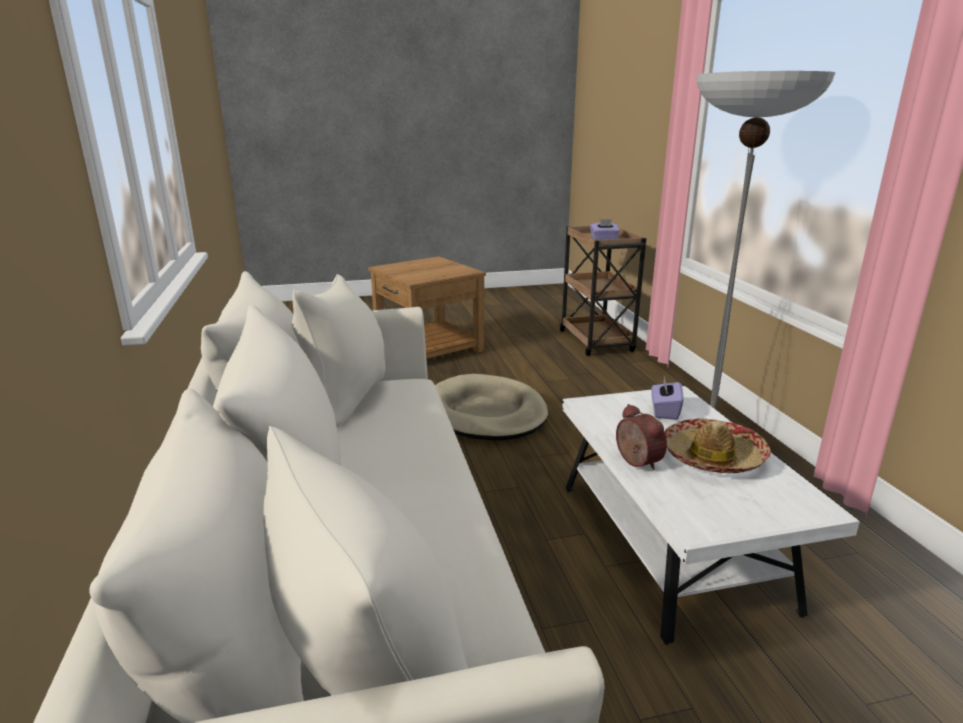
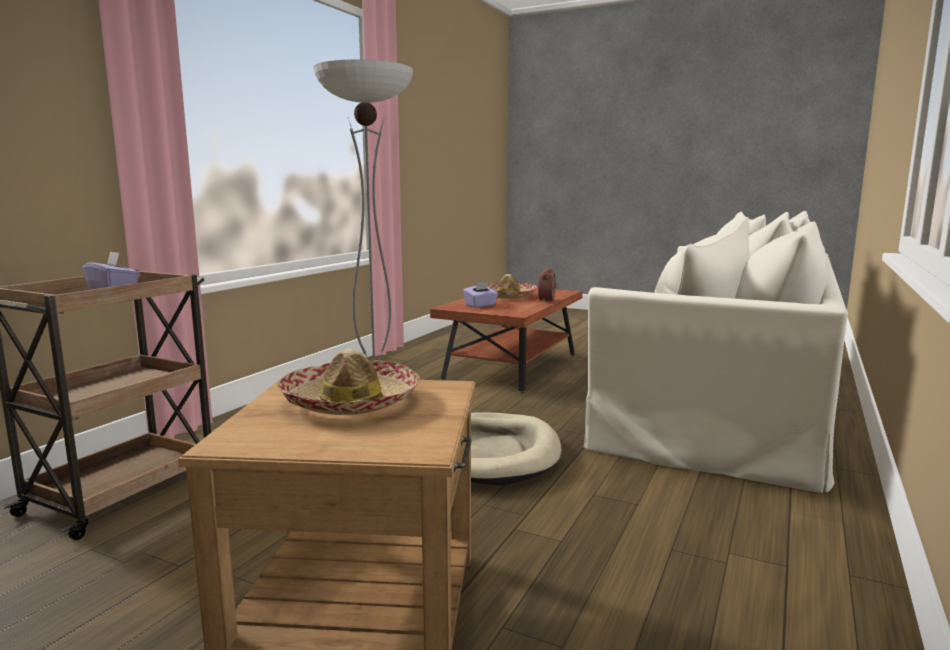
camera: 140 degrees left, 10 degrees down
white coffee table [562,386,860,645] -> brown coffee table [430,288,583,393]
none -> hat [277,349,420,415]

